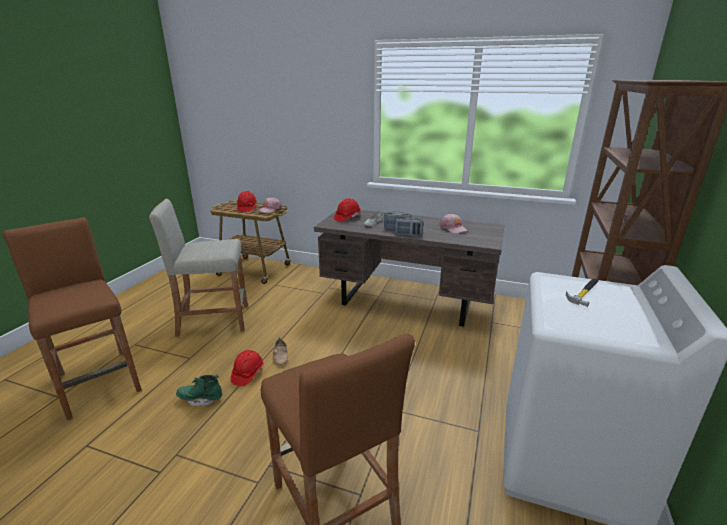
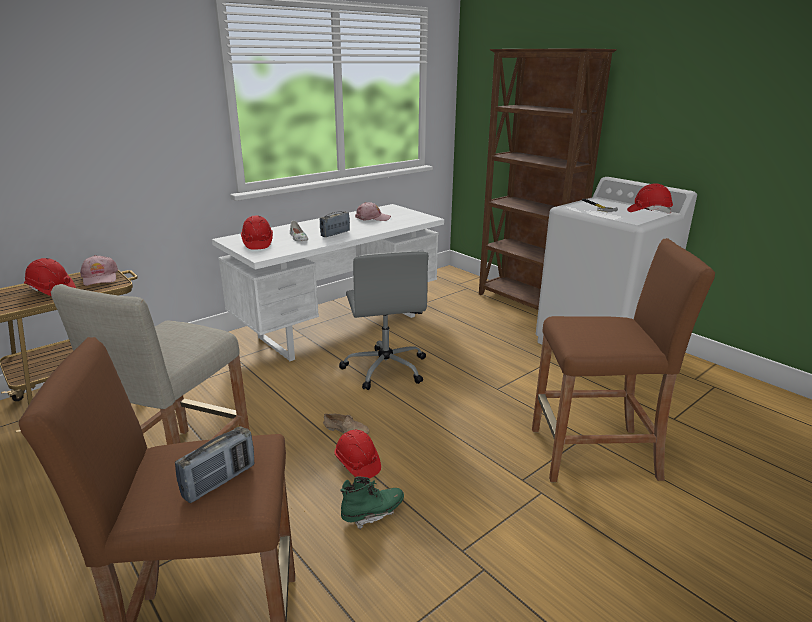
camera: 60 degrees left, 0 degrees up
green boot [176,374,223,406] -> green boot turned 150 degrees counterclockwise [340,476,404,529]
brown desk [314,210,504,327] -> white desk [212,204,444,361]
radio [395,217,423,236] -> radio moved to [175,426,254,503]
none -> grey office chair [339,251,428,390]
none -> red hard hat [627,183,673,214]

